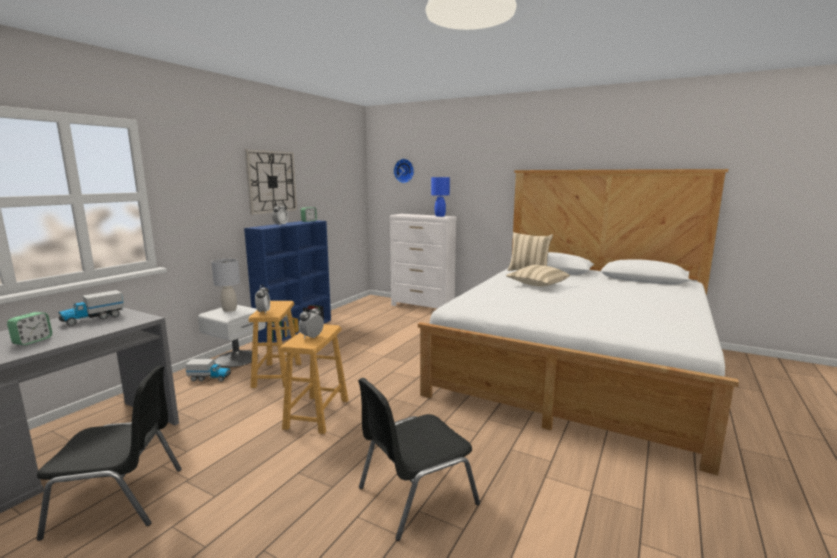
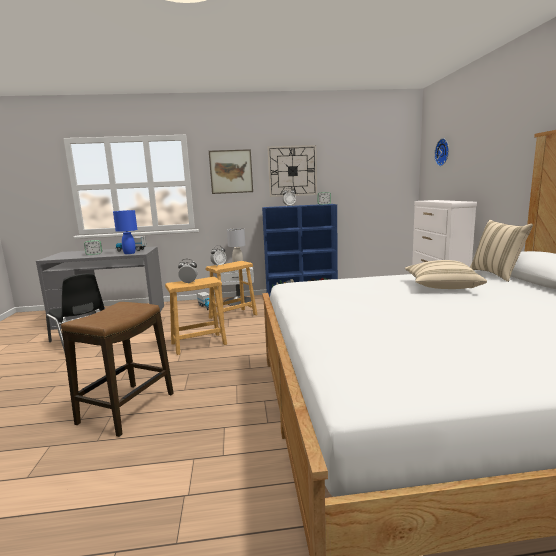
camera: 55 degrees right, 0 degrees up
black chair [358,378,480,541] -> stool [61,302,174,437]
blue table lamp [431,177,450,217] -> blue table lamp moved to [113,210,137,254]
none -> picture [209,149,253,194]

